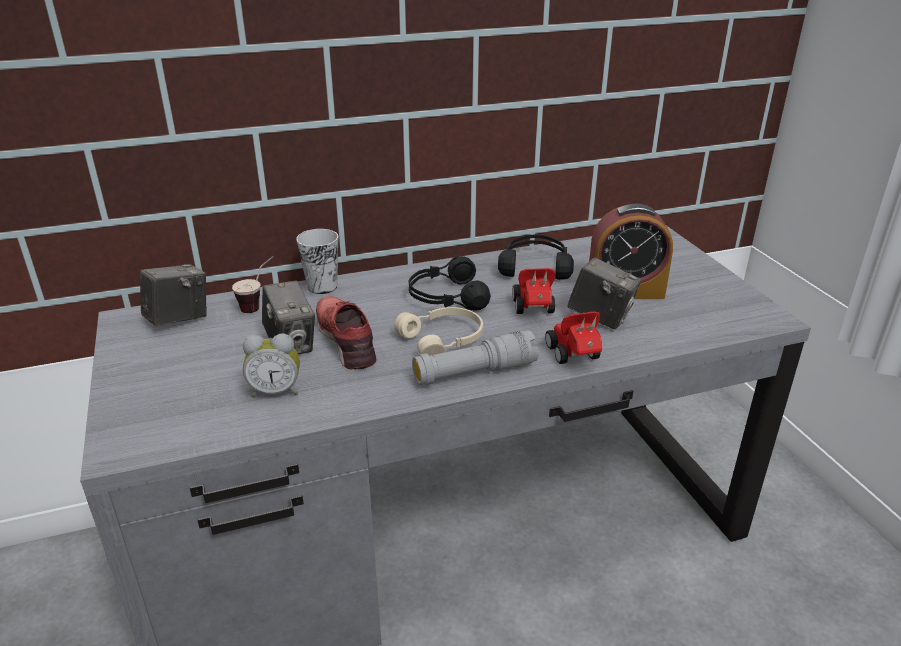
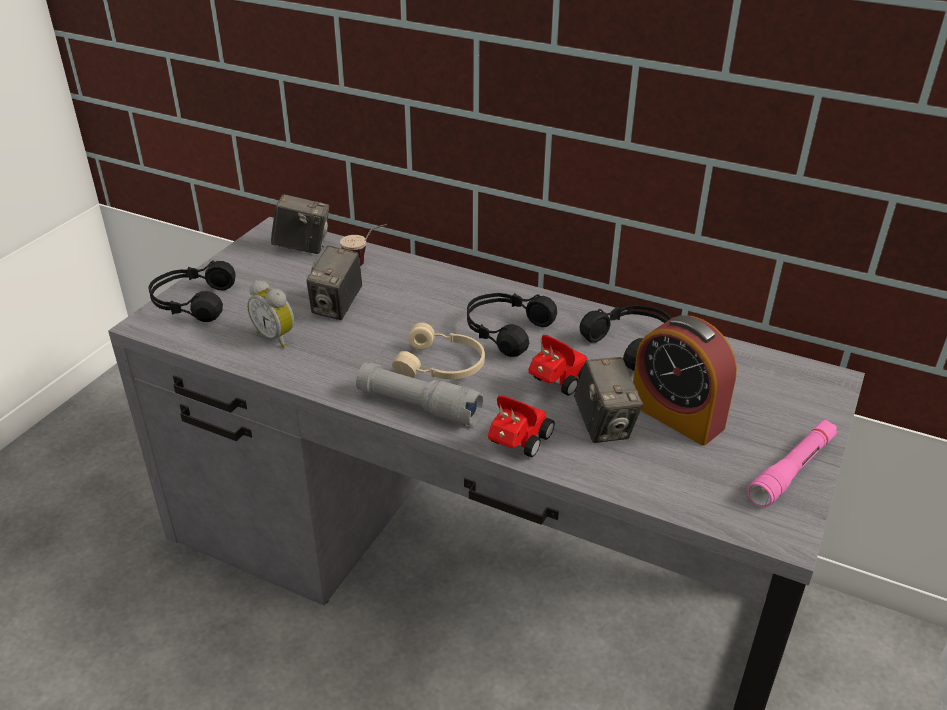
camera: 45 degrees right, 5 degrees up
cup [296,229,338,294] -> none
red shoe [316,296,376,370] -> none
none -> black headphones [148,261,236,322]
none -> pink flashlight [747,420,837,507]

